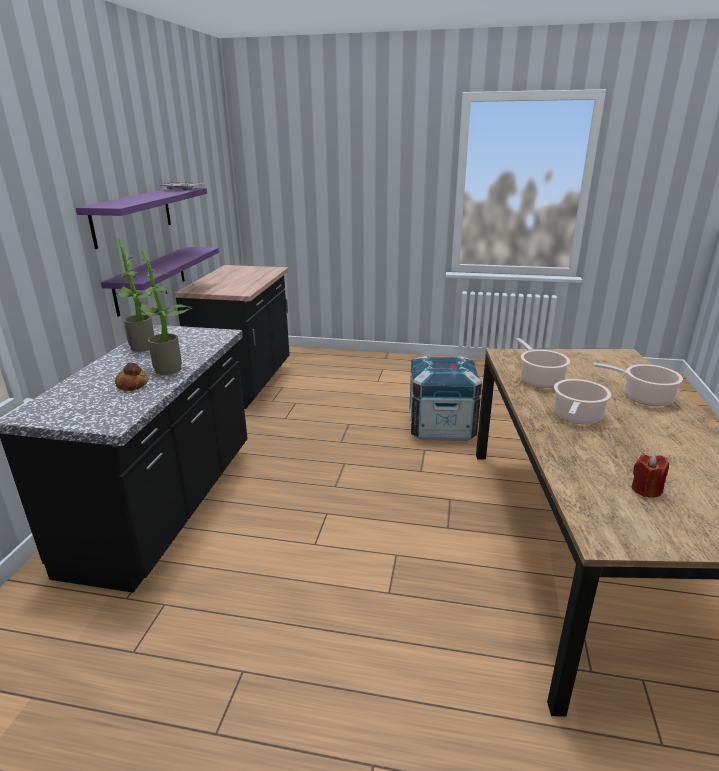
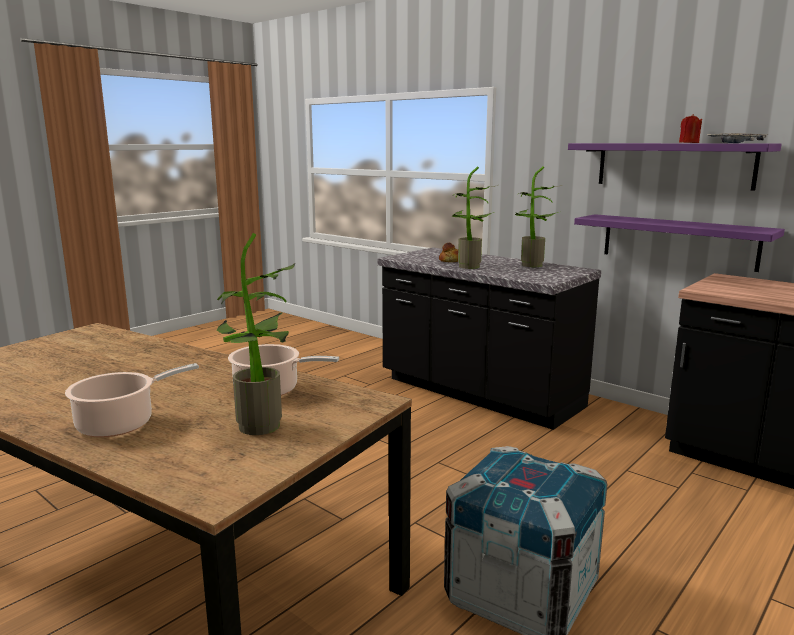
camera: 120 degrees right, 10 degrees down
cooking pot [553,379,611,424] -> none
red candle [631,455,669,498] -> red candle moved to [679,114,702,143]
none -> potted plant [217,233,296,435]

